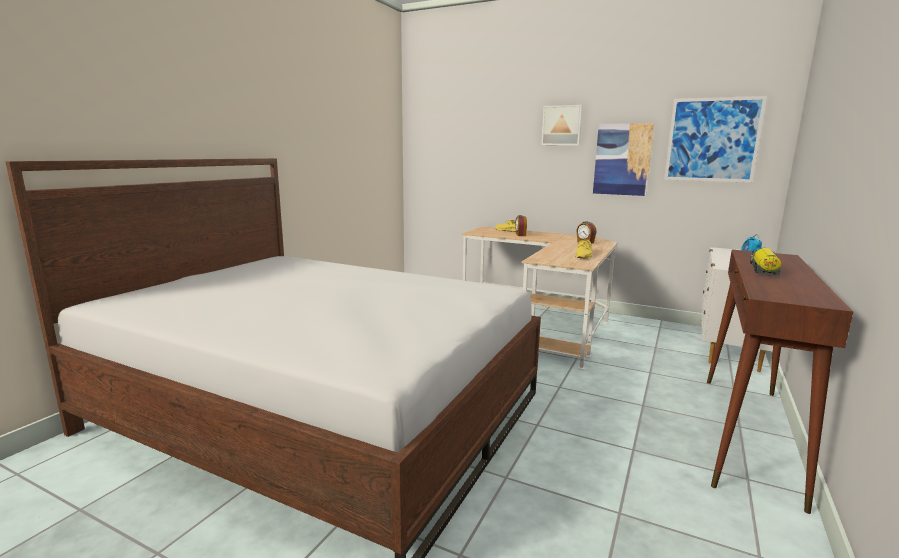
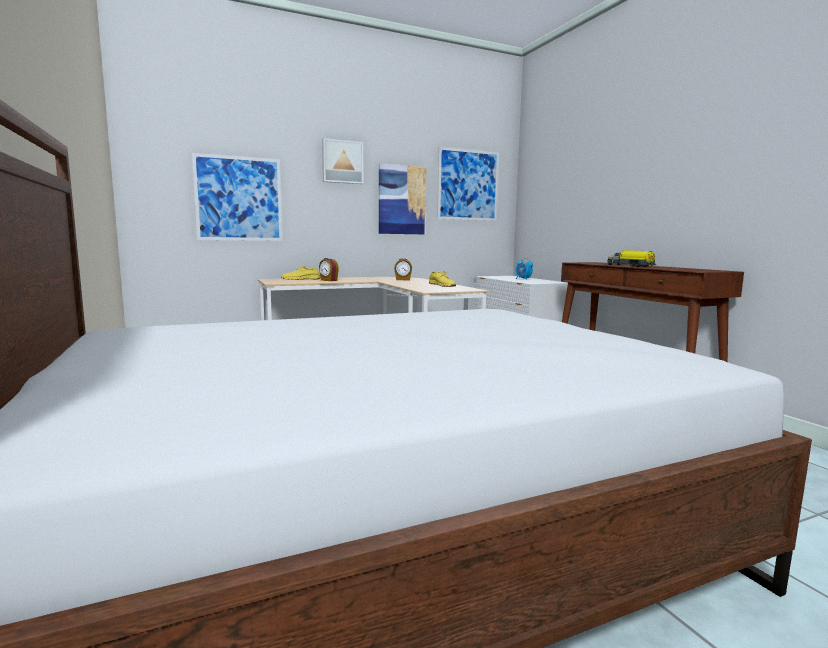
camera: 50 degrees left, 5 degrees down
none -> picture [192,153,283,241]

